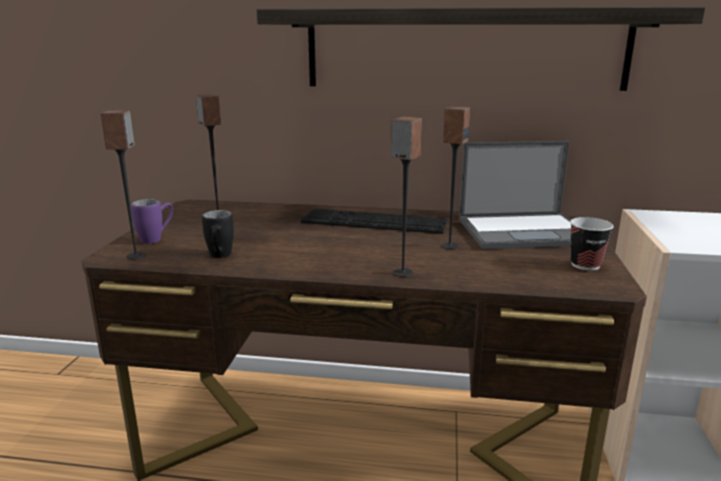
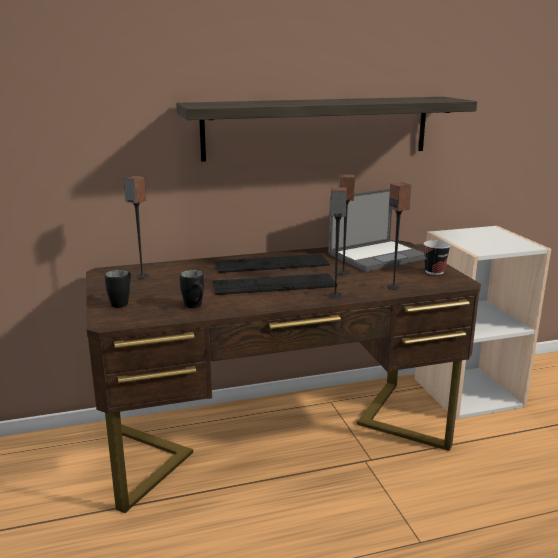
camera: 25 degrees left, 0 degrees up
speaker [101,111,146,260] -> speaker moved to [387,182,412,290]
purple mug [131,199,173,244] -> black mug [105,270,131,308]
none -> keyboard [212,273,338,295]

